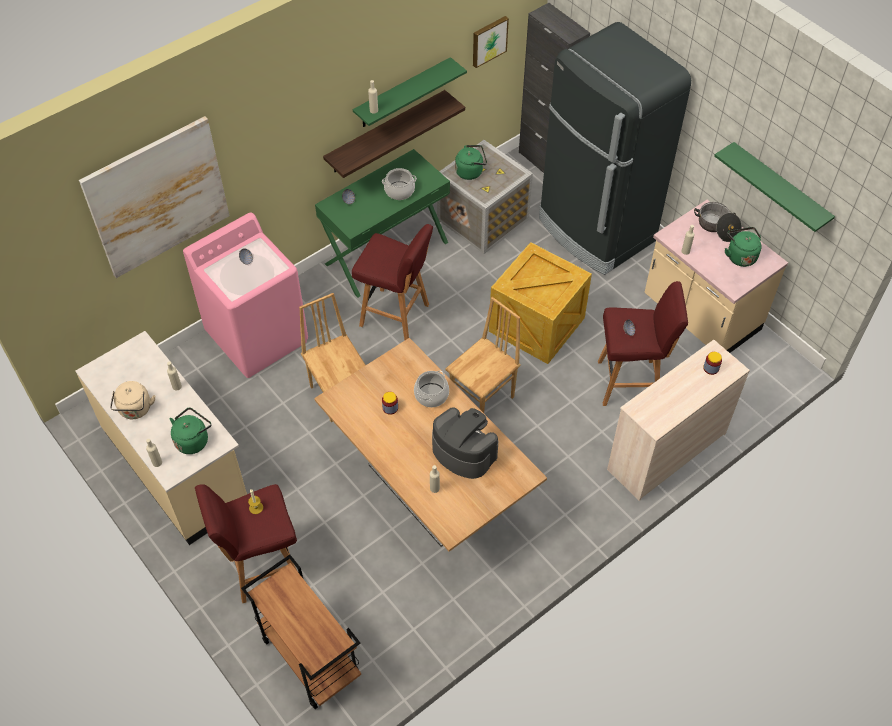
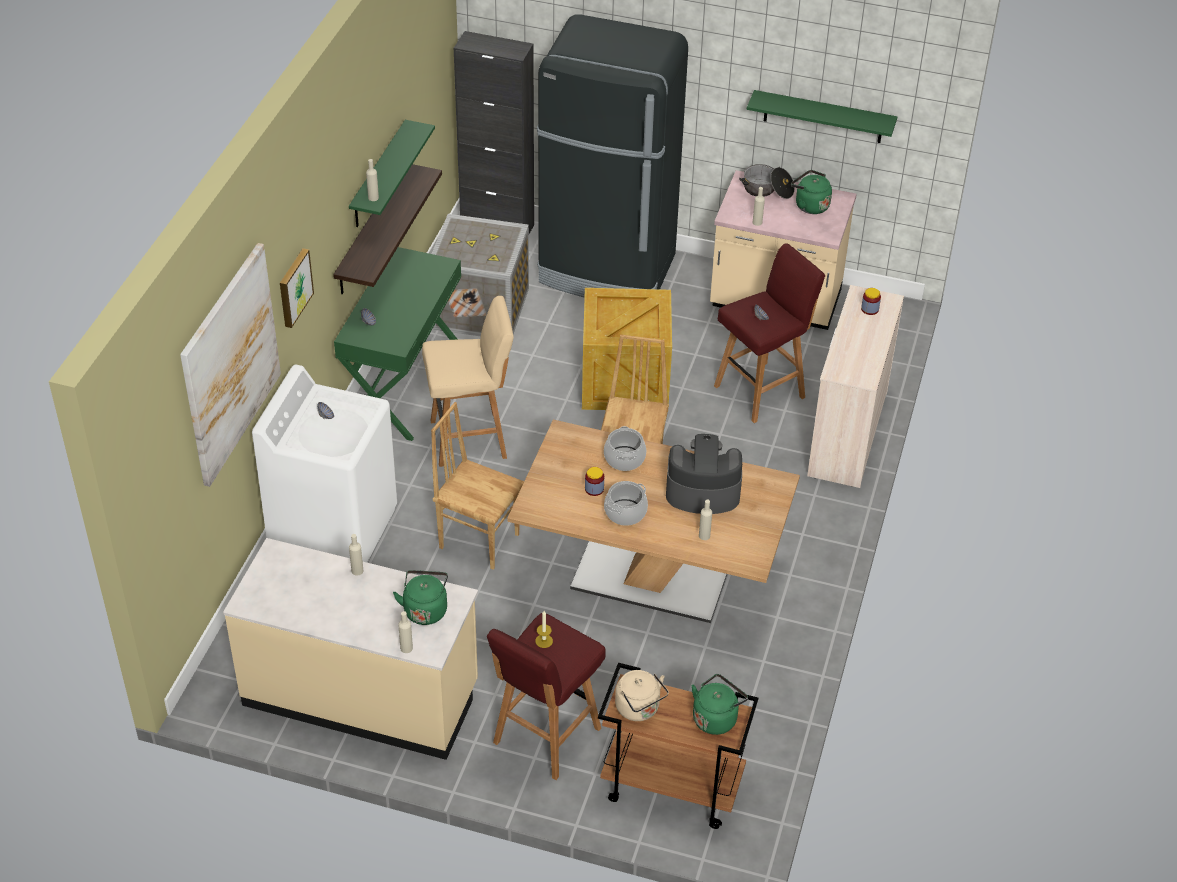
camera: 35 degrees left, 10 degrees down
beige kettle [110,381,155,419] -> beige kettle moved to [615,670,669,721]
pink washing machine [183,212,308,378] -> white washing machine [252,364,397,562]
red stool [352,224,433,340] -> beige stool [422,296,514,467]
cooking pot [382,168,417,200] -> cooking pot moved to [604,481,648,526]
green kettle [455,145,487,180] -> green kettle moved to [692,674,748,735]
picture [473,16,509,68] -> picture moved to [280,248,314,328]

